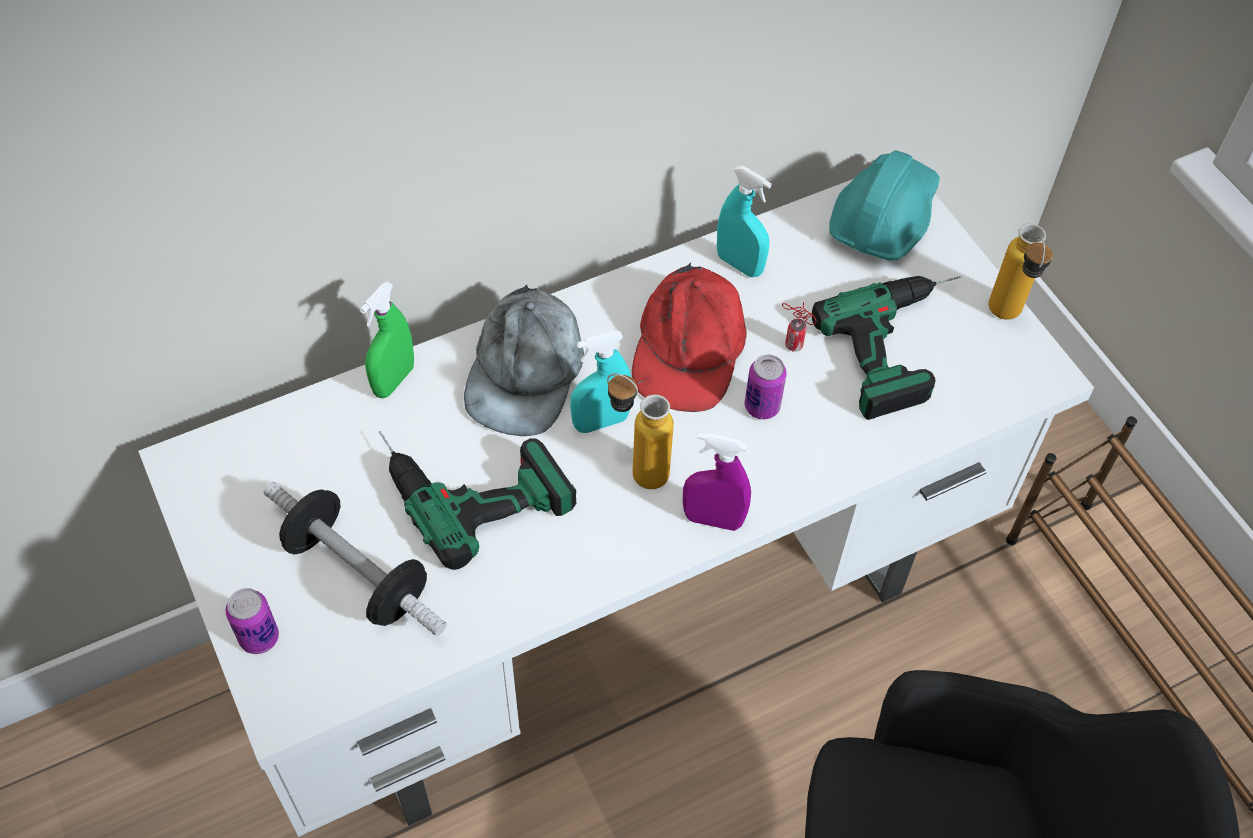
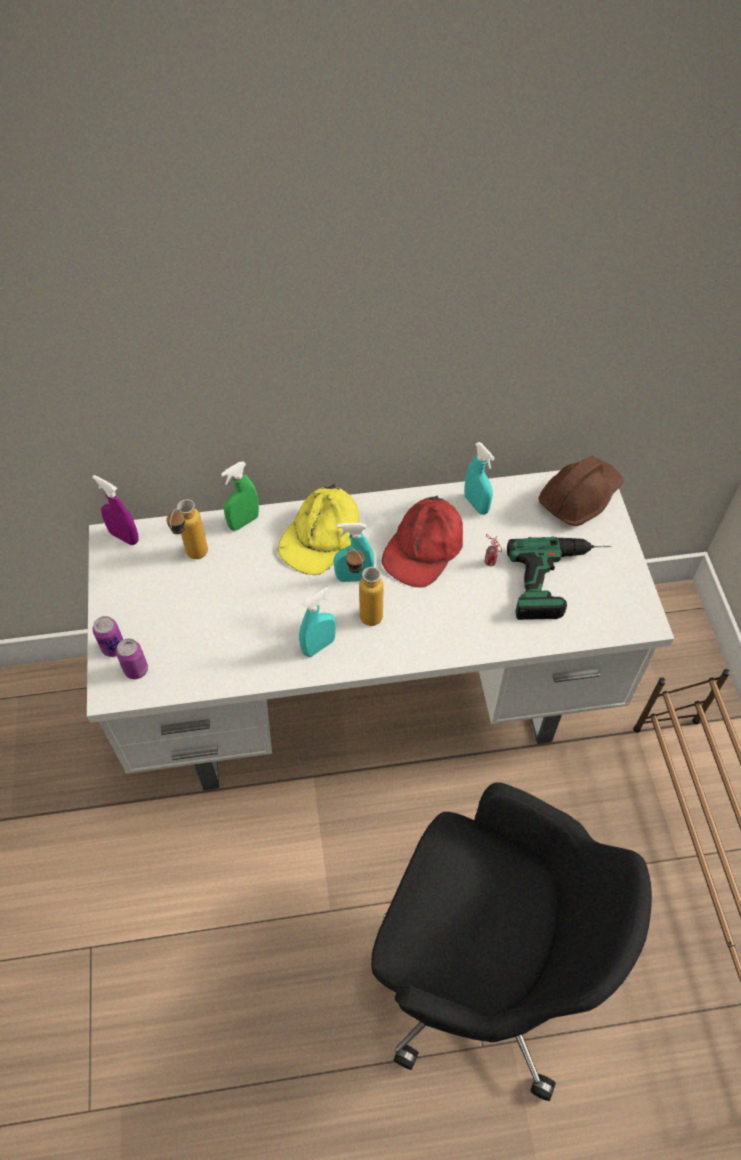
camera: 20 degrees right, 0 degrees up
dumbbell [264,482,447,636] -> none
power drill [379,431,576,570] -> none
grey cap [464,285,584,436] -> yellow cap [278,484,359,575]
purple spray bottle [683,432,751,531] -> purple spray bottle moved to [92,475,139,545]
can [745,355,787,419] -> can moved to [116,639,148,679]
turquoise hard hat [829,150,940,261] -> brown hard hat [538,457,624,526]
bottle [989,223,1053,320] -> bottle moved to [166,499,208,559]
none -> turquoise spray bottle [299,587,336,657]

